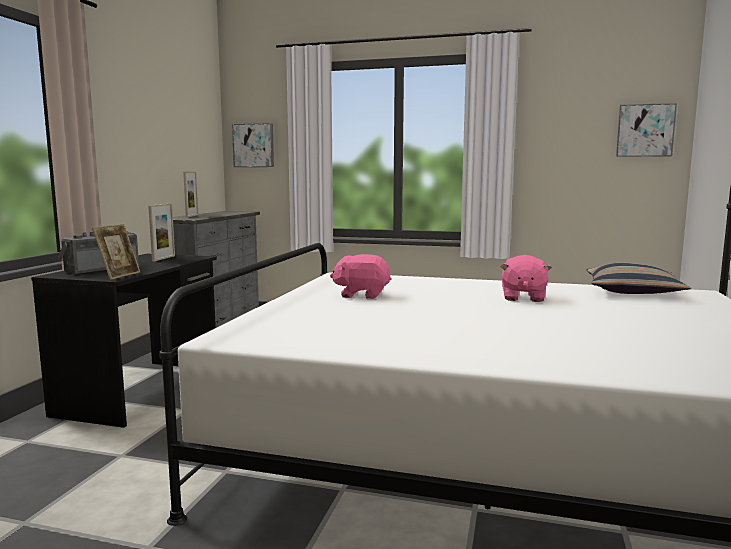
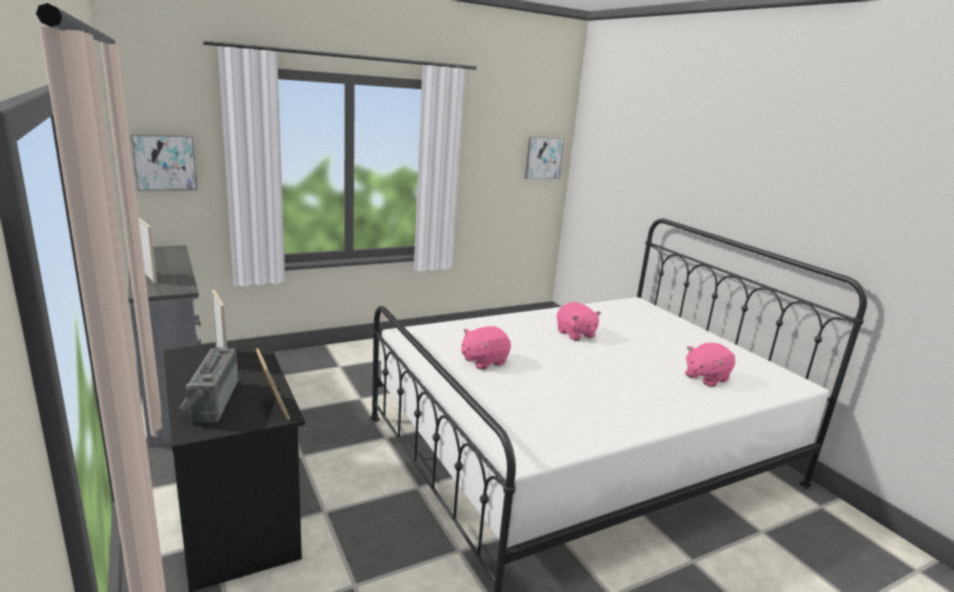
camera: 45 degrees left, 10 degrees up
pillow [586,263,691,294] -> none
none -> pink plush toy [685,343,735,387]

